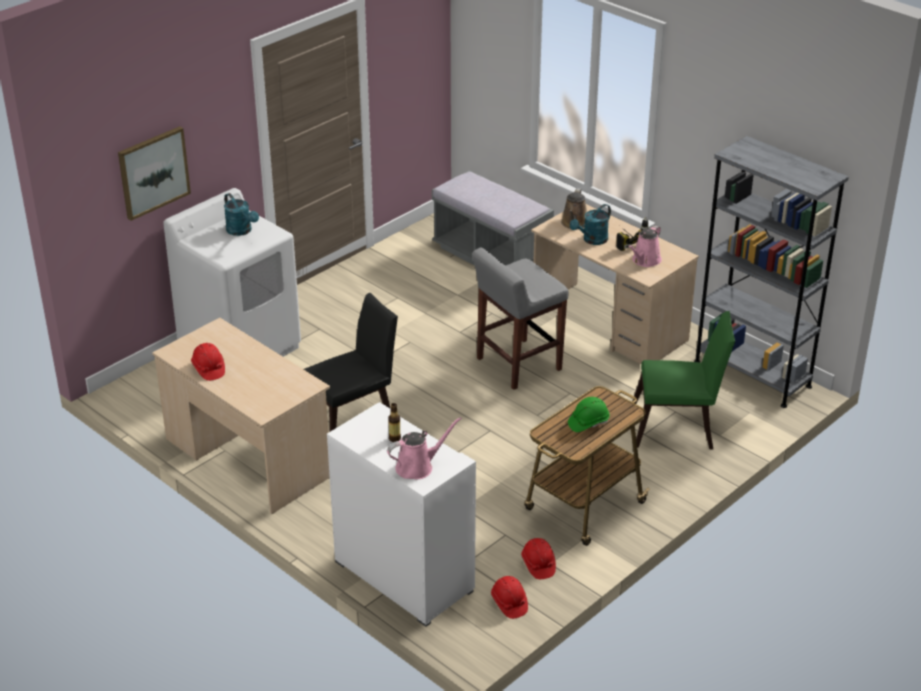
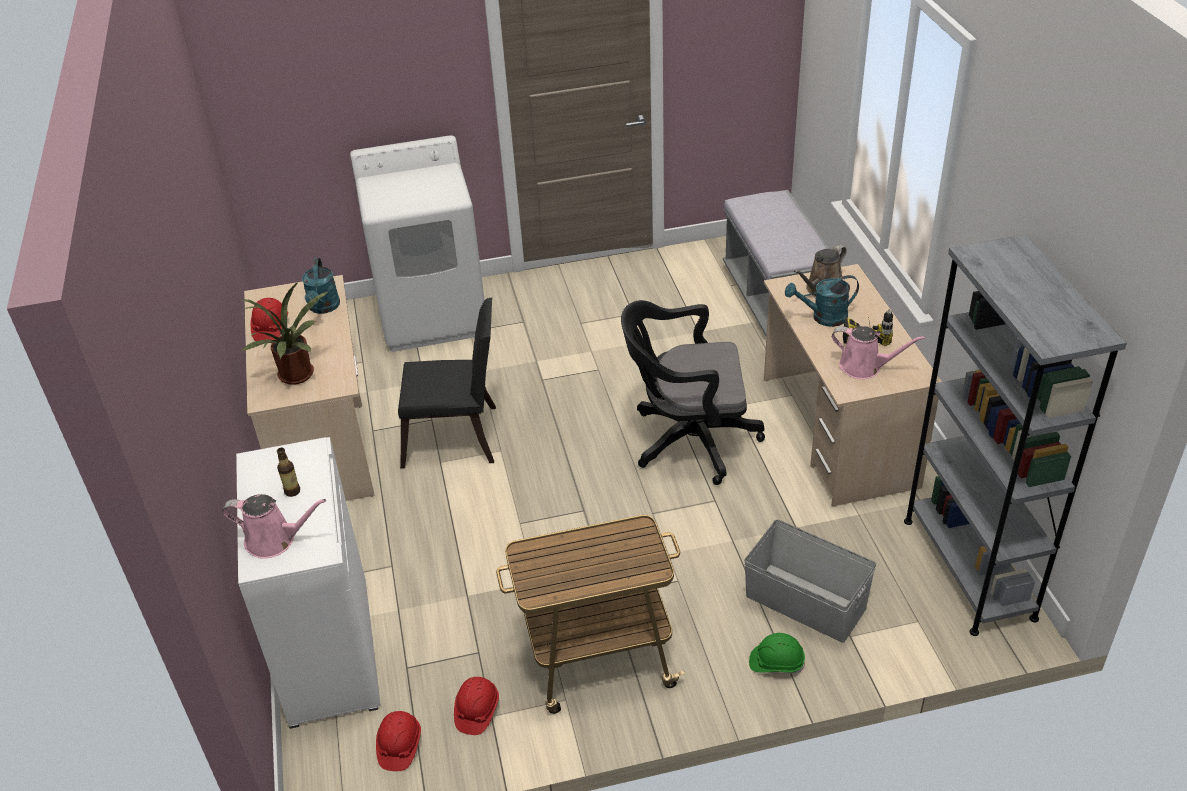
camera: 35 degrees right, 5 degrees up
picture [118,126,191,221] -> none
turquoise watering can [224,193,259,236] -> turquoise watering can moved to [302,258,340,314]
grey stool [472,247,569,390] -> black office chair [621,300,765,485]
green hard hat [568,397,610,432] -> green hard hat moved to [749,633,805,674]
pink watering can [628,225,662,267] -> pink watering can turned 135 degrees counterclockwise [832,326,925,379]
green chair [632,311,735,450] -> grey storage box [744,519,876,643]
none -> potted plant [241,282,328,385]

